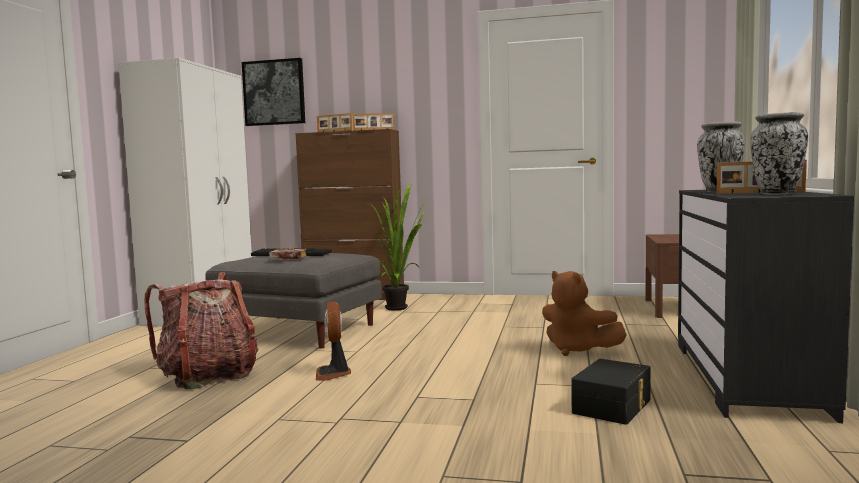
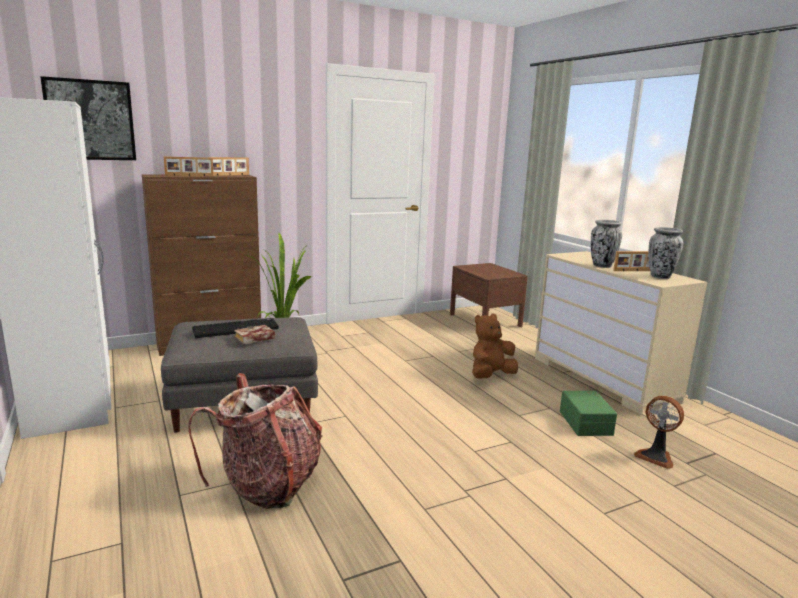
camera: 40 degrees left, 10 degrees up
fan [316,301,351,381] -> fan moved to [634,396,684,469]
brown plush toy [542,271,627,356] -> brown plush toy turned 135 degrees clockwise [472,313,518,379]
black storage box [571,359,651,425] -> green storage box [560,391,617,436]
black dresser [678,190,854,423] -> beige dresser [535,251,708,415]

